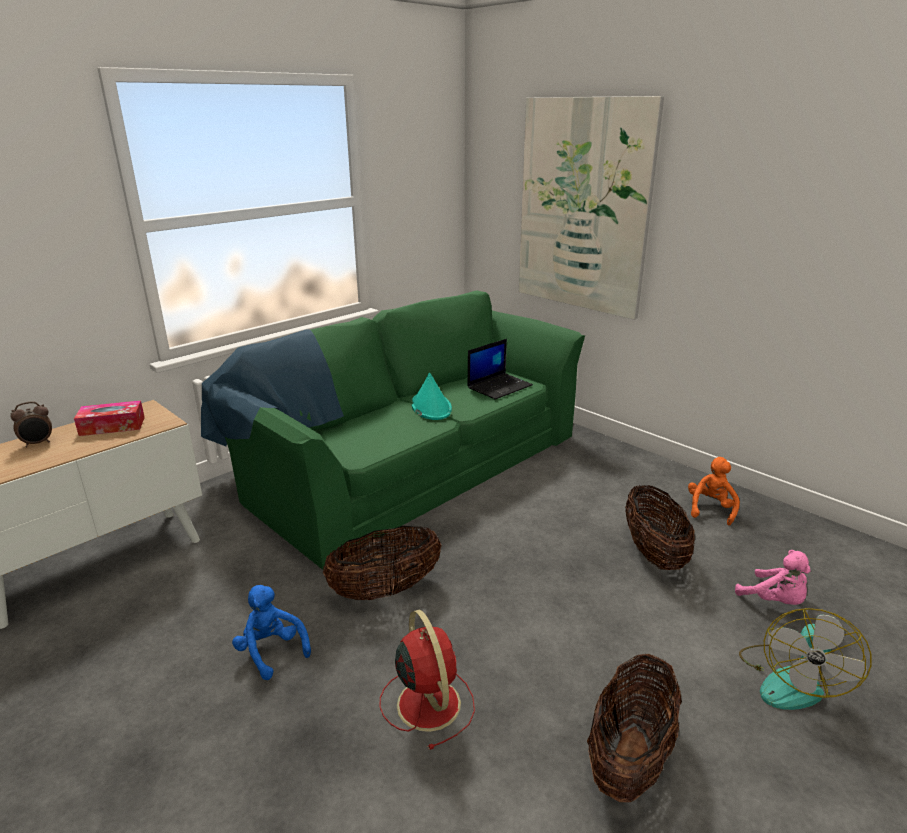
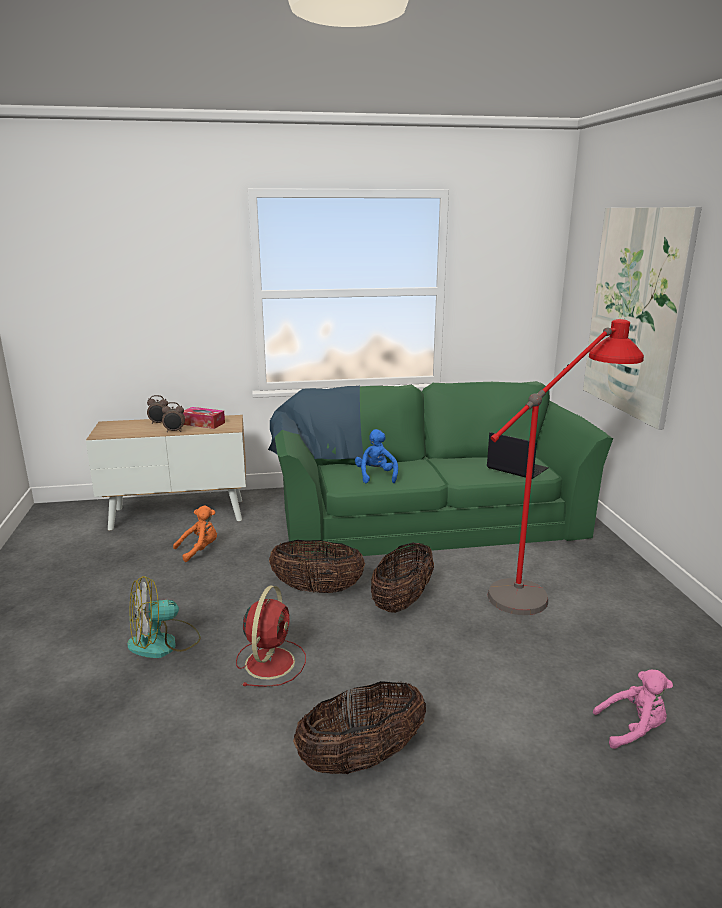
camera: 35 degrees right, 5 degrees down
blue plush toy [232,585,311,680] -> blue plush toy moved to [355,429,398,483]
turquoise hat [412,373,452,420] -> none
laptop [467,339,533,400] -> laptop turned 135 degrees counterclockwise [487,432,549,479]
basket [625,485,695,570] -> basket moved to [371,543,434,613]
orange plush toy [688,457,740,525] -> orange plush toy moved to [173,506,217,562]
pink plush toy [735,550,811,605] -> pink plush toy turned 90 degrees counterclockwise [593,670,673,749]
fan [739,608,872,710] -> fan moved to [127,576,201,658]
none -> alarm clock [162,402,185,432]
none -> red floor lamp [488,319,644,615]

